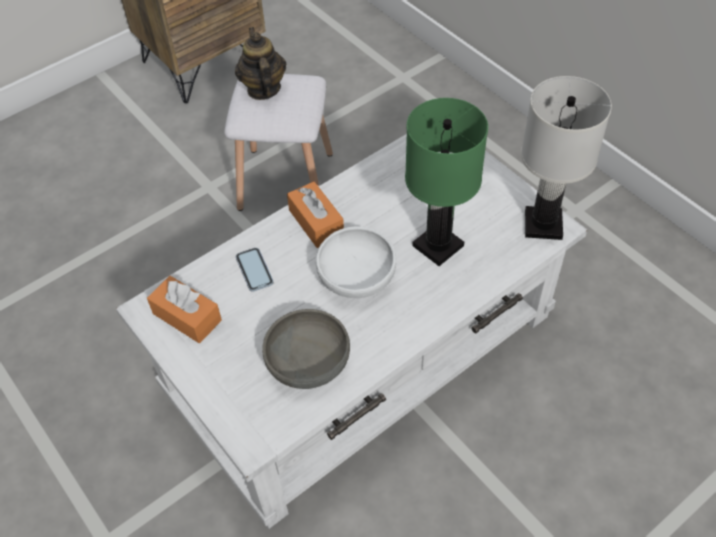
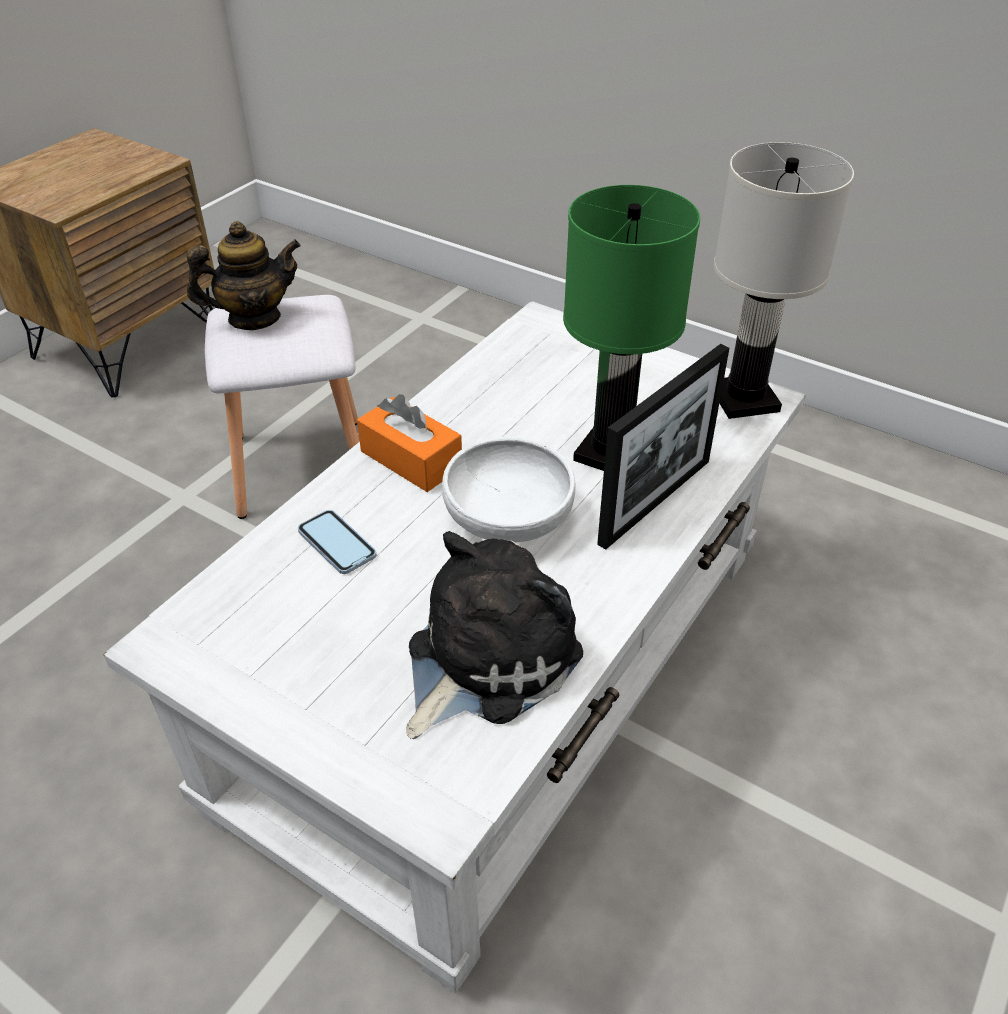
camera: 20 degrees left, 10 degrees down
orange tissue box [147,276,222,343] -> none
teapot [235,27,286,100] -> teapot turned 105 degrees clockwise [187,221,301,330]
grey bowl [262,309,350,389] -> plush toy [406,531,583,739]
none -> picture frame [597,344,729,550]

